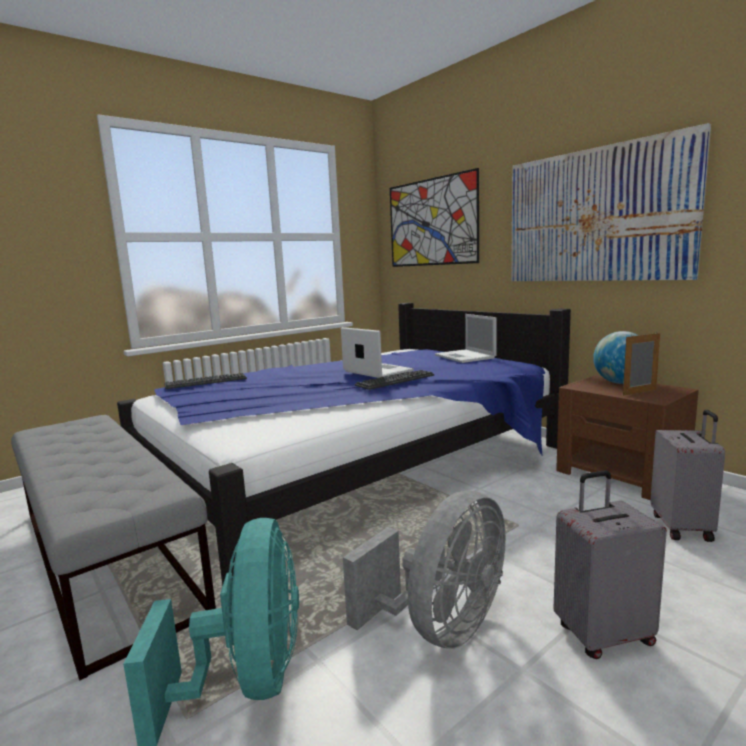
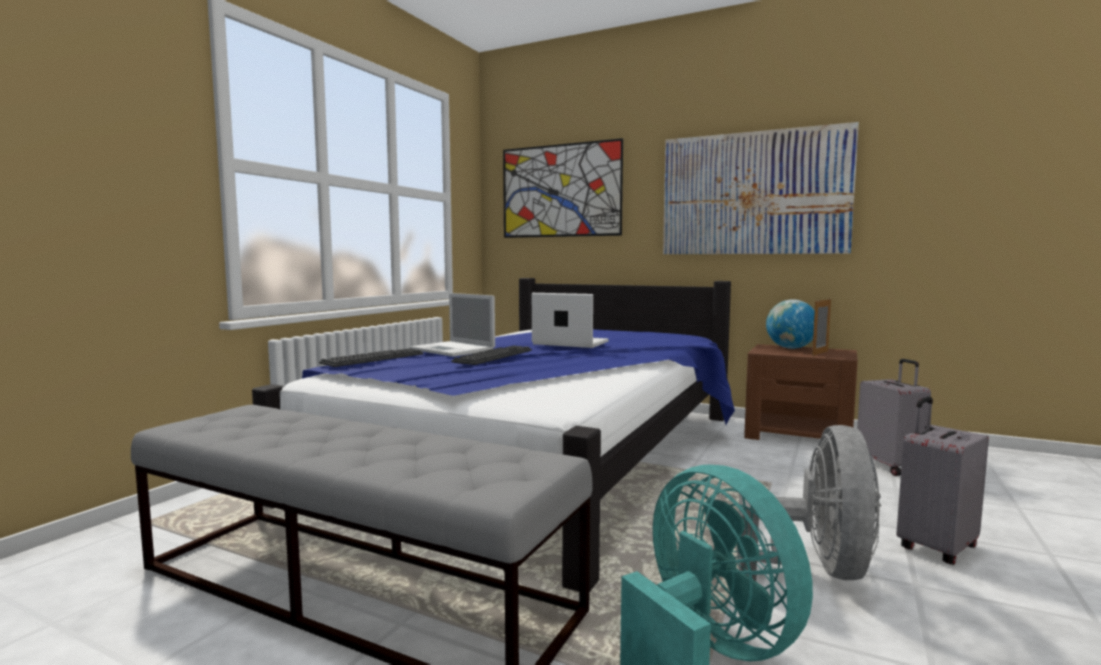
camera: 25 degrees left, 5 degrees down
keyboard [355,370,434,390] -> keyboard moved to [451,345,532,365]
laptop [435,314,497,363] -> laptop moved to [410,293,495,357]

